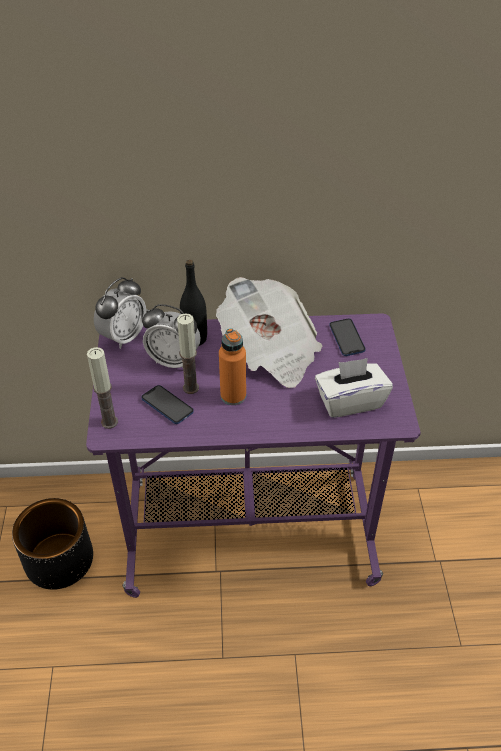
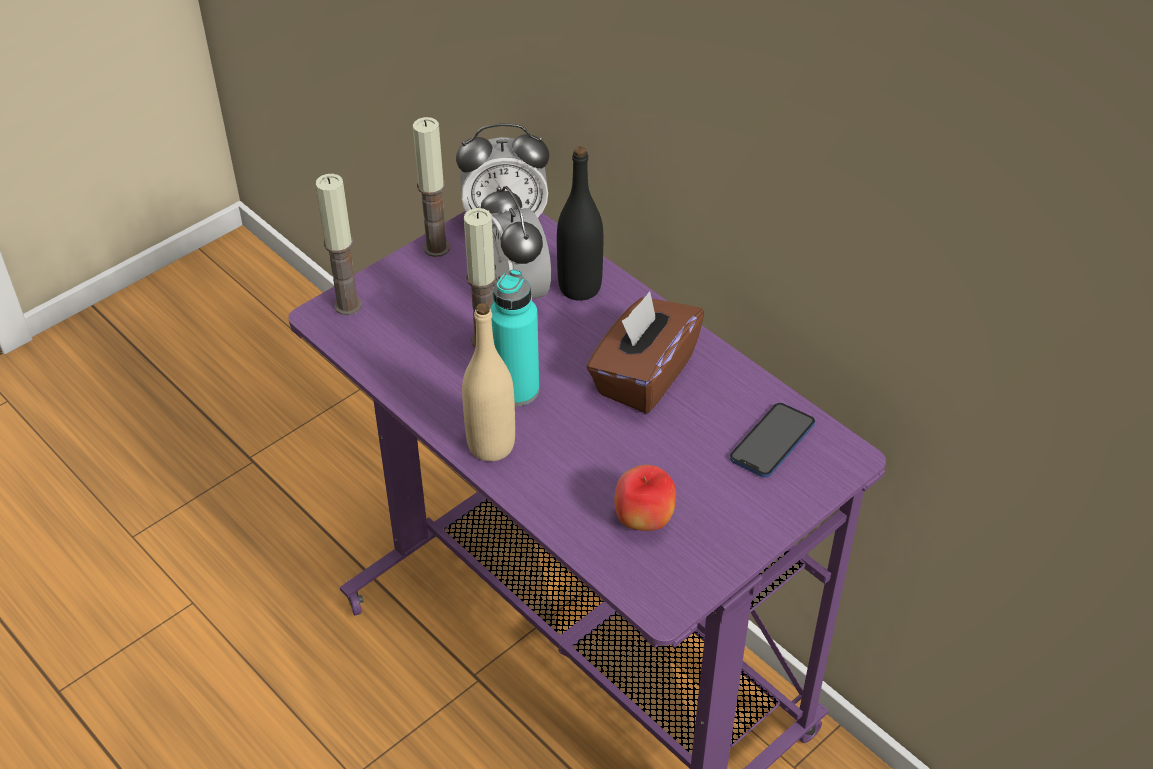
camera: 50 degrees right, 0 degrees up
black planter [12,498,93,590] -> none
phone [142,385,194,424] -> none
newspaper [216,277,323,388] -> brown tissue box [586,291,704,414]
orange bottle [219,328,246,405] -> turquoise bottle [490,269,539,406]
white tissue box [315,358,393,418] -> apple [614,465,676,531]
none -> candle [413,117,450,257]
none -> beige bottle [462,303,515,461]

